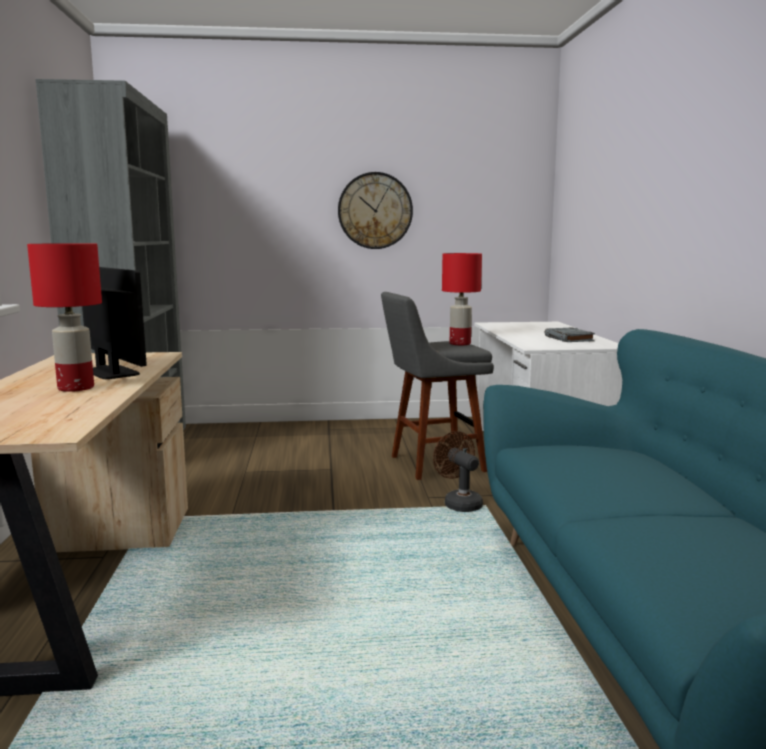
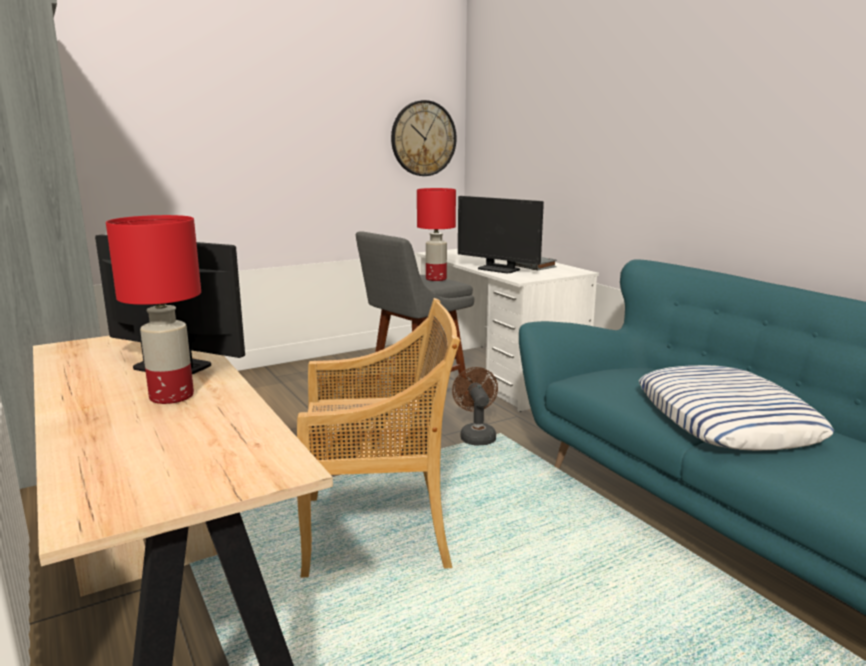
camera: 25 degrees left, 5 degrees up
wall clock [338,172,413,249] -> wall clock moved to [391,100,457,176]
brown fan [433,431,483,512] -> brown fan turned 45 degrees clockwise [452,367,498,445]
none -> beige chair [297,298,460,578]
none -> monitor [458,196,544,273]
none -> pillow [639,365,834,451]

